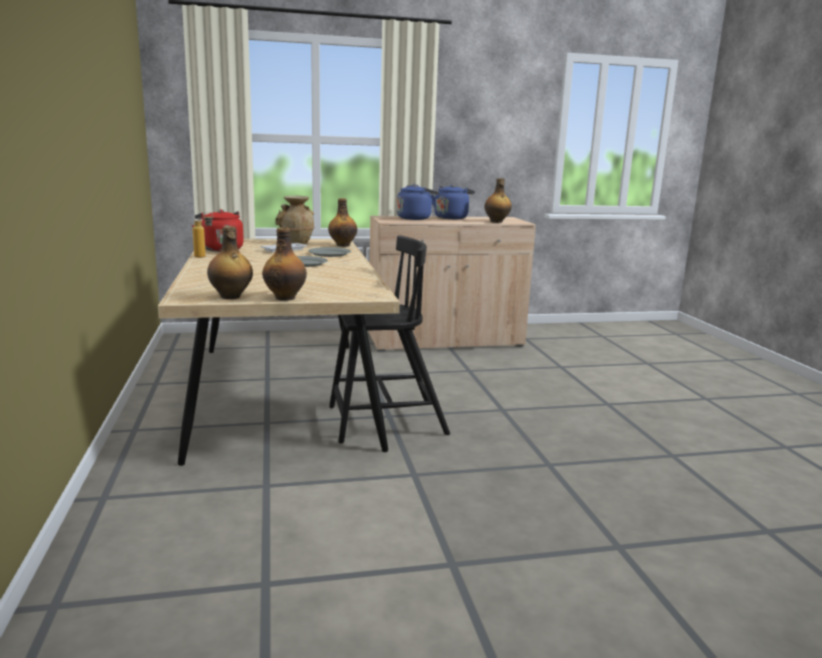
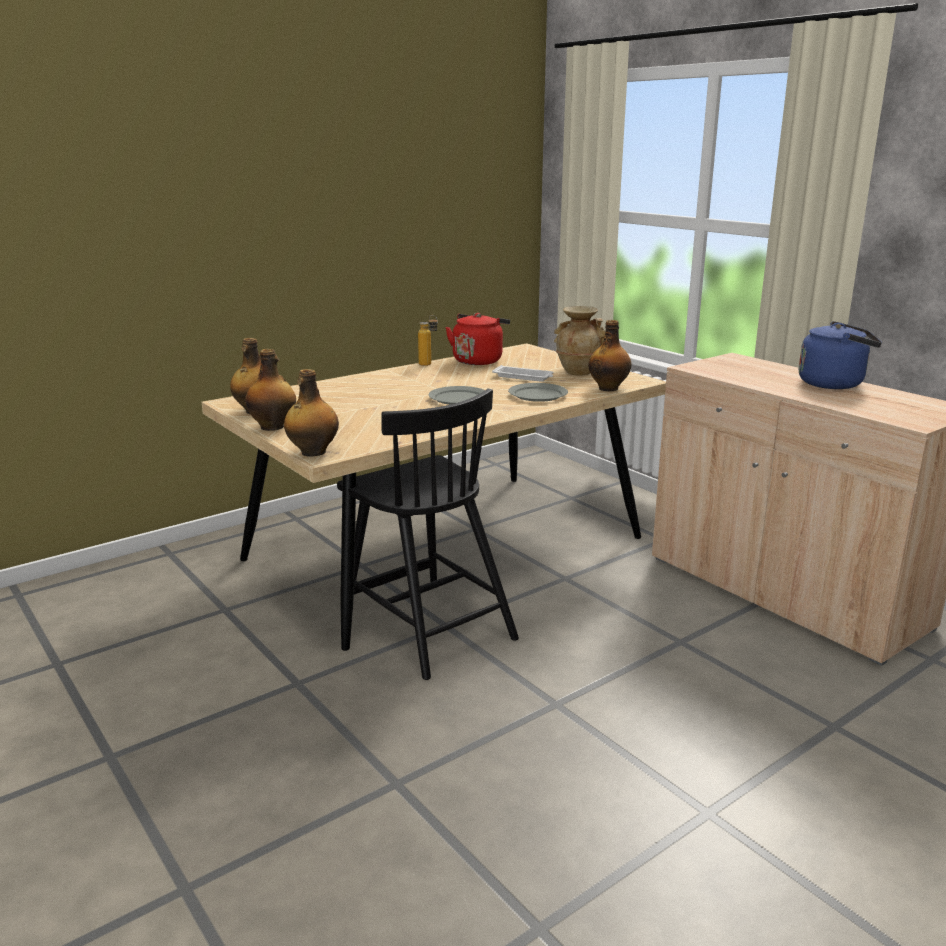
camera: 65 degrees right, 5 degrees up
blue kettle [397,184,439,220] -> none
bottle [485,178,512,223] -> bottle moved to [284,369,339,457]

